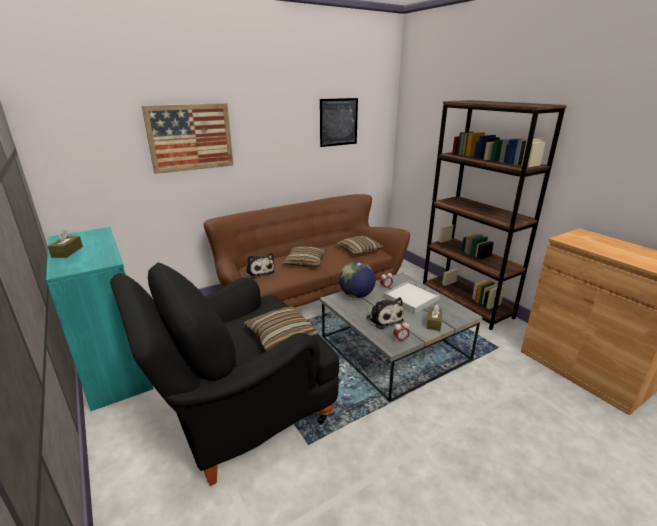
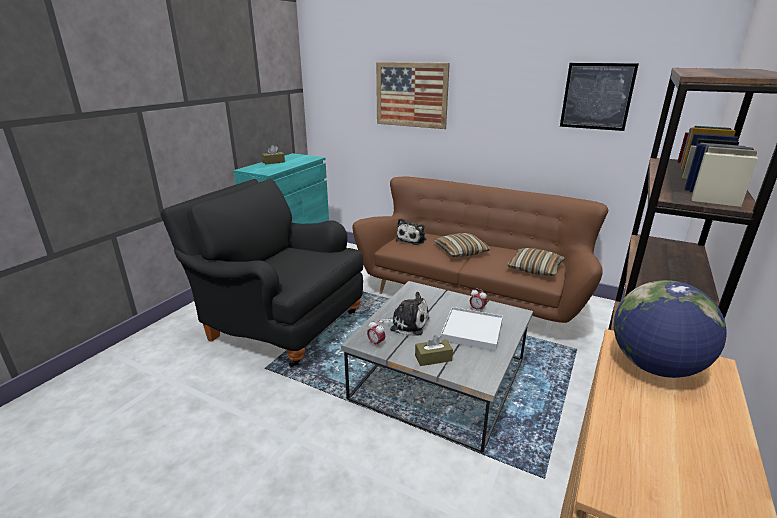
camera: 60 degrees right, 0 degrees up
pillow [244,306,319,351] -> none
globe [339,261,376,298] -> globe moved to [614,280,727,378]
plush toy [366,297,404,329] -> plush toy turned 105 degrees counterclockwise [378,292,429,336]

